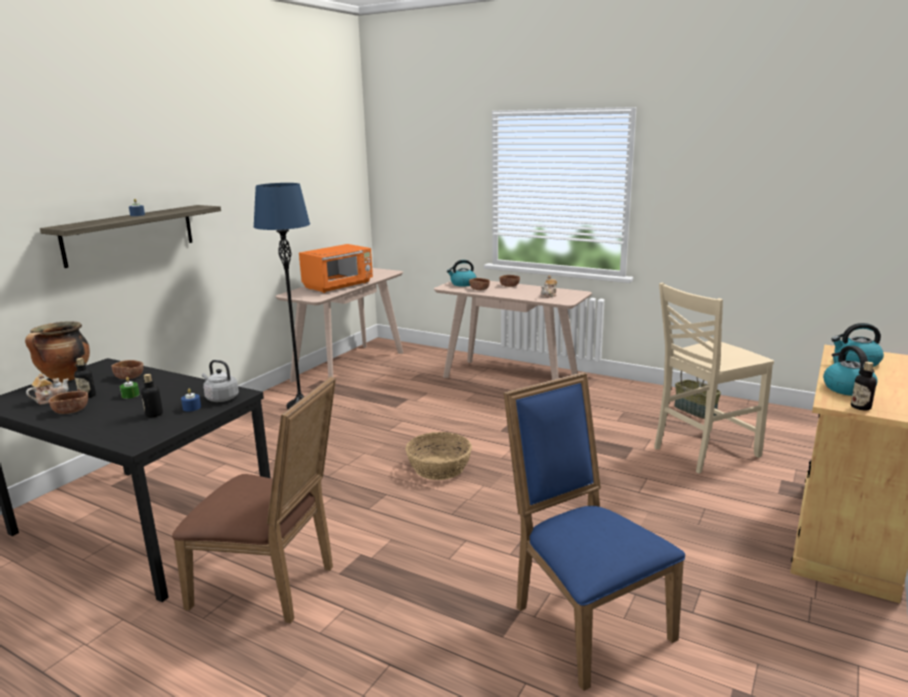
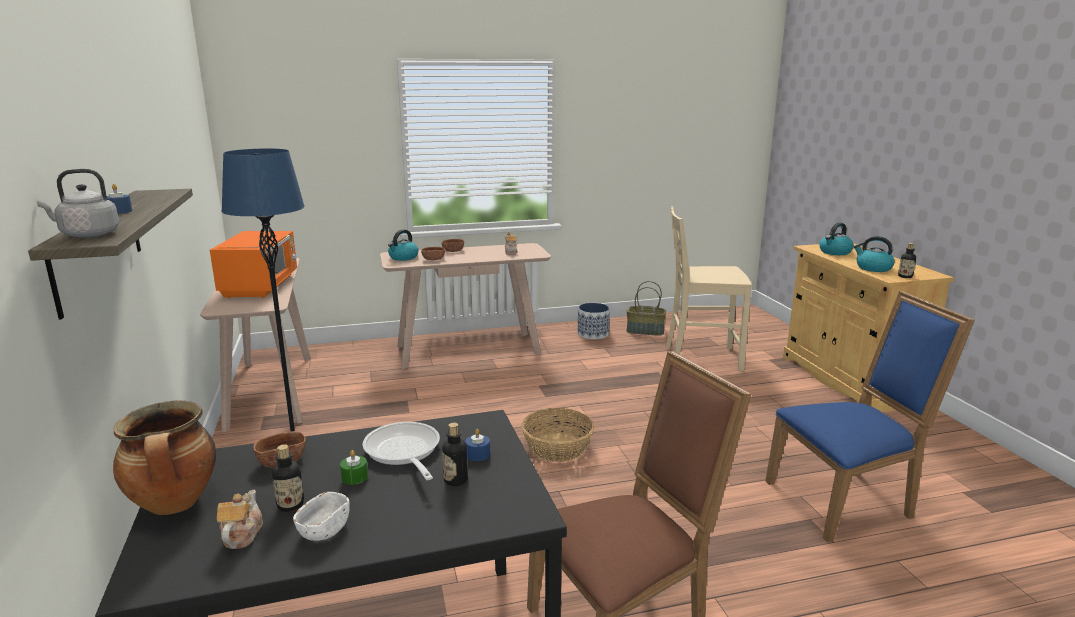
camera: 45 degrees left, 0 degrees up
brown bowl [49,391,88,414] -> white bowl [293,492,349,541]
grey kettle [202,360,239,402] -> grey kettle moved to [37,169,119,238]
blue chair [504,372,685,691] -> blue chair turned 150 degrees clockwise [765,291,974,542]
beige chair [654,283,774,474] -> beige chair turned 75 degrees clockwise [666,206,752,372]
none -> frying pan [362,422,440,480]
none -> planter [578,303,610,340]

